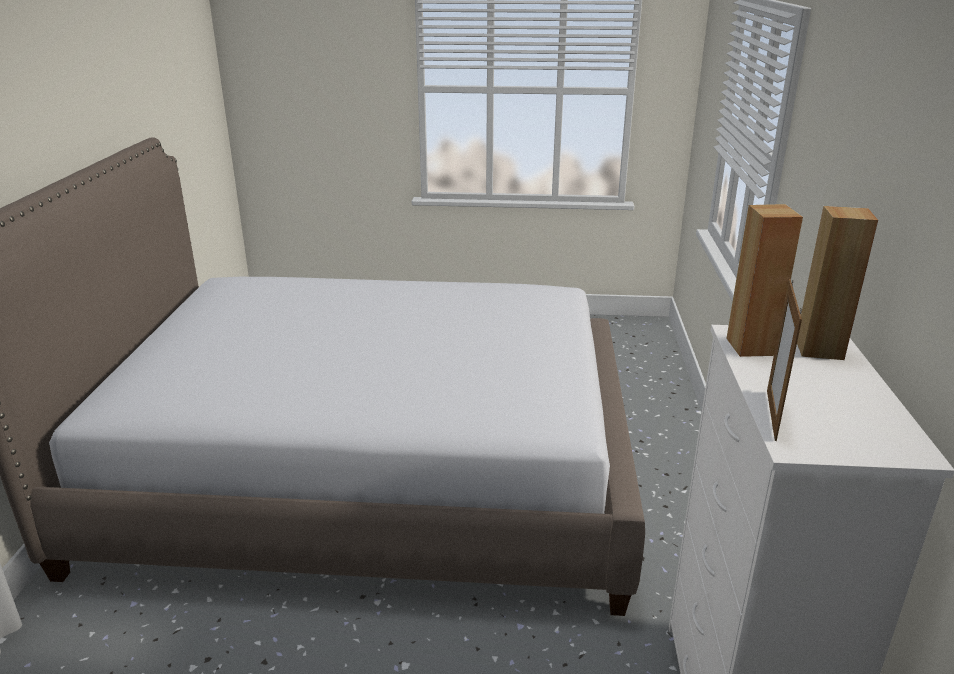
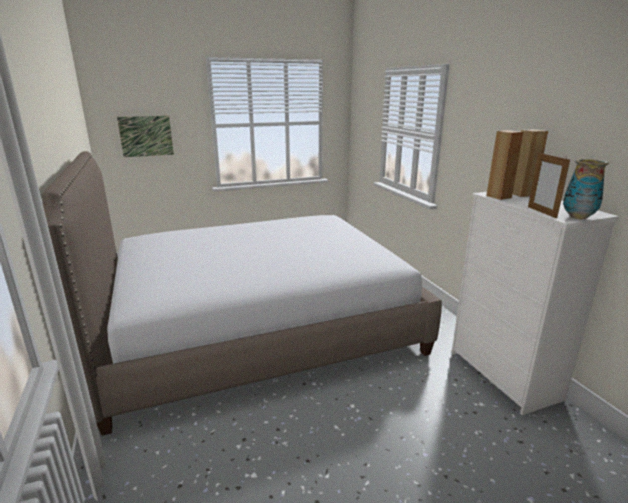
camera: 25 degrees left, 5 degrees down
none -> picture [117,116,174,157]
none -> vase [563,159,609,219]

